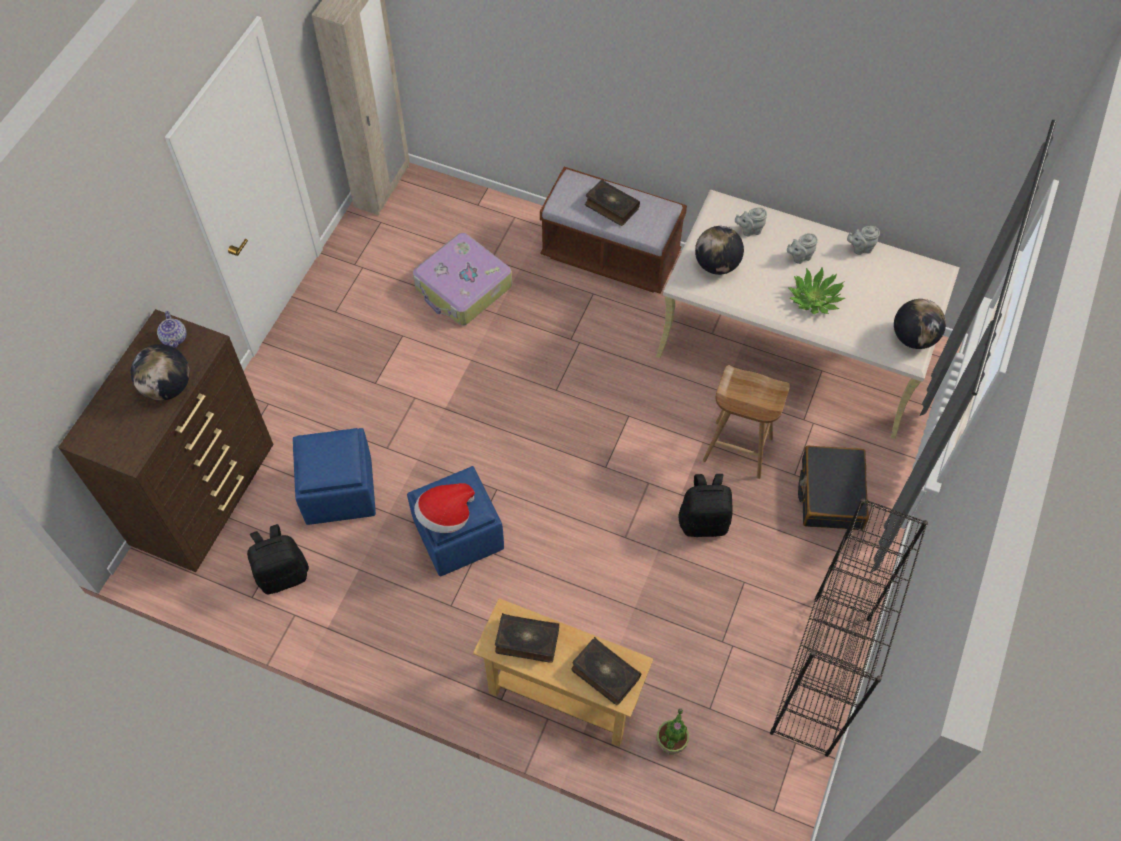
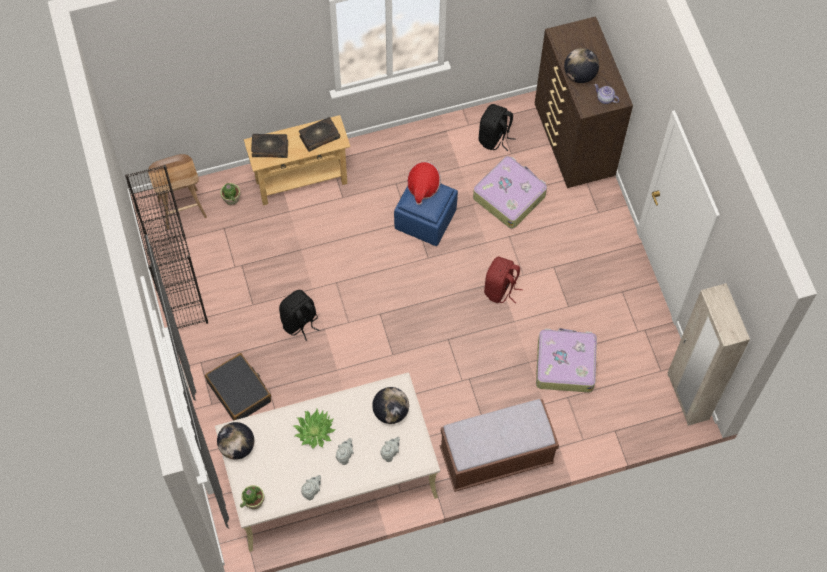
camera: 140 degrees right, 5 degrees up
blue ottoman [293,428,376,525] -> suitcase [473,156,547,228]
book [585,179,640,226] -> none
brown stool [703,365,790,479] -> brown stool moved to [148,154,207,229]
none -> potted plant [240,485,264,509]
none -> red backpack [484,257,523,303]

